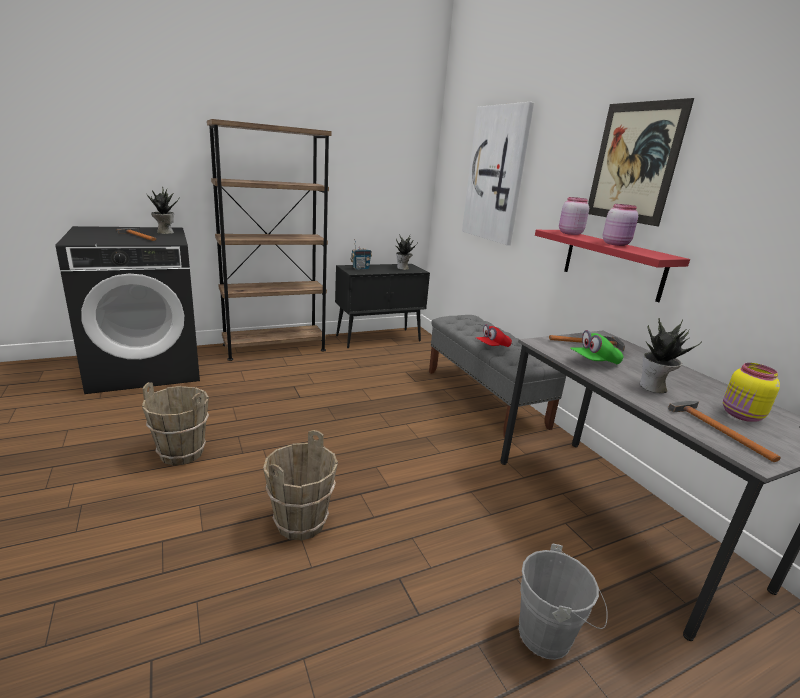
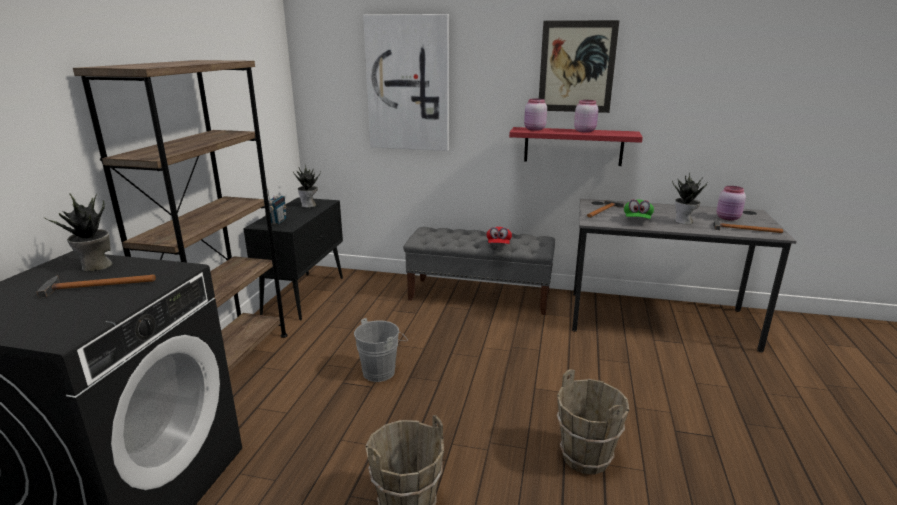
camera: 50 degrees left, 0 degrees up
grey bucket [519,543,608,660] -> grey bucket moved to [354,318,408,382]
yellow jar [723,363,780,422] -> pink jar [716,186,746,221]

